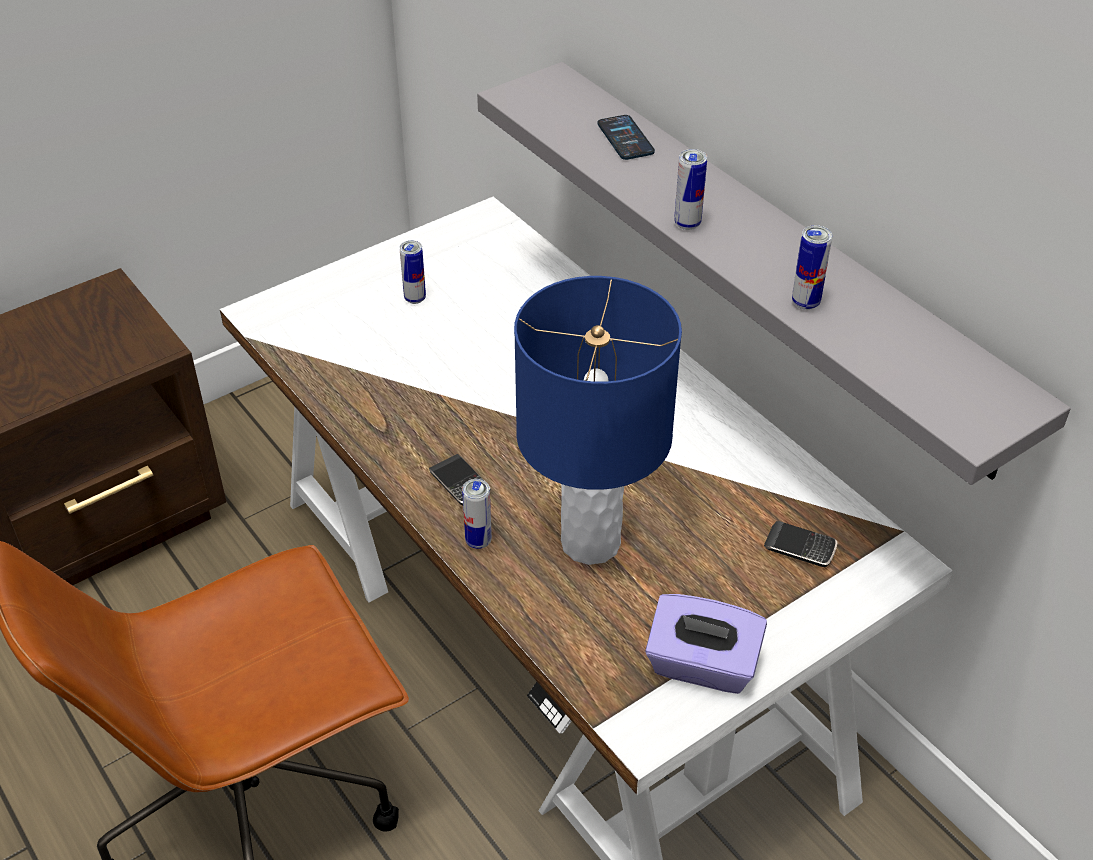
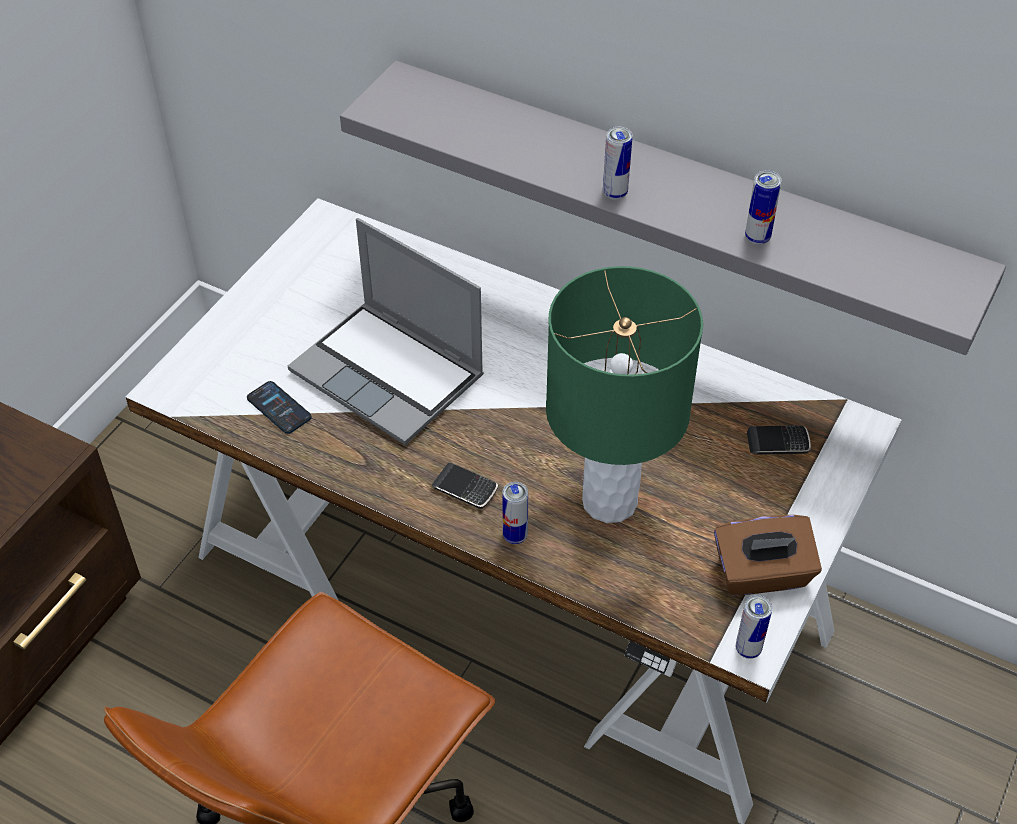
camera: 25 degrees left, 5 degrees up
can [400,240,426,304] -> can moved to [736,595,772,659]
blue table lamp [514,276,682,565] -> green table lamp [546,266,703,523]
phone [598,115,655,160] -> phone moved to [247,381,312,434]
purple tissue box [645,594,767,694] -> brown tissue box [714,515,822,596]
none -> laptop [288,218,484,445]

